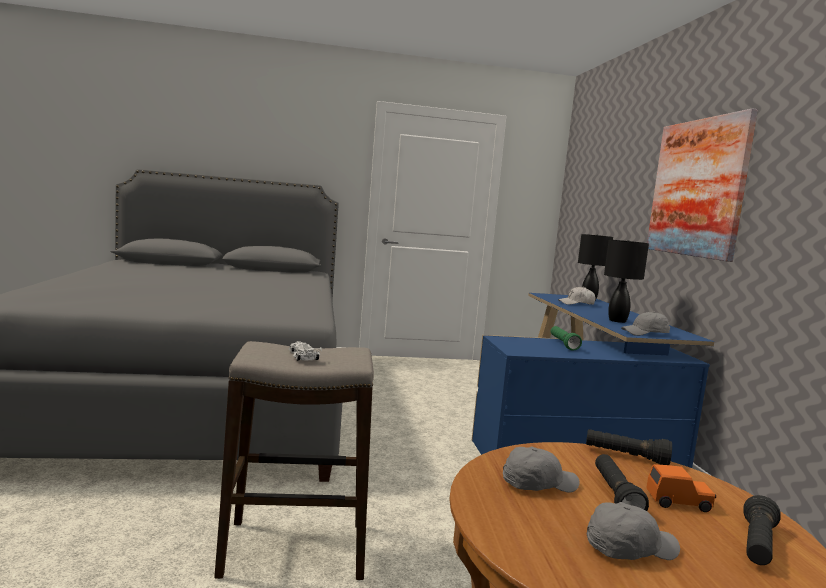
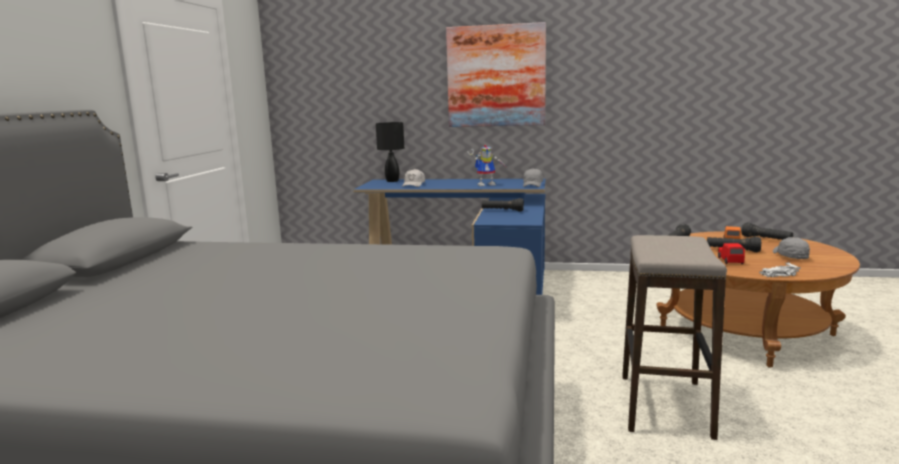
camera: 70 degrees left, 5 degrees up
white toy car [289,341,322,361] -> white toy car moved to [759,262,801,277]
grey cap [503,446,580,492] -> red toy car [718,243,745,264]
green flashlight [551,326,582,351] -> black flashlight [482,198,524,211]
black table lamp [604,240,649,323] -> toy robot [467,145,507,186]

